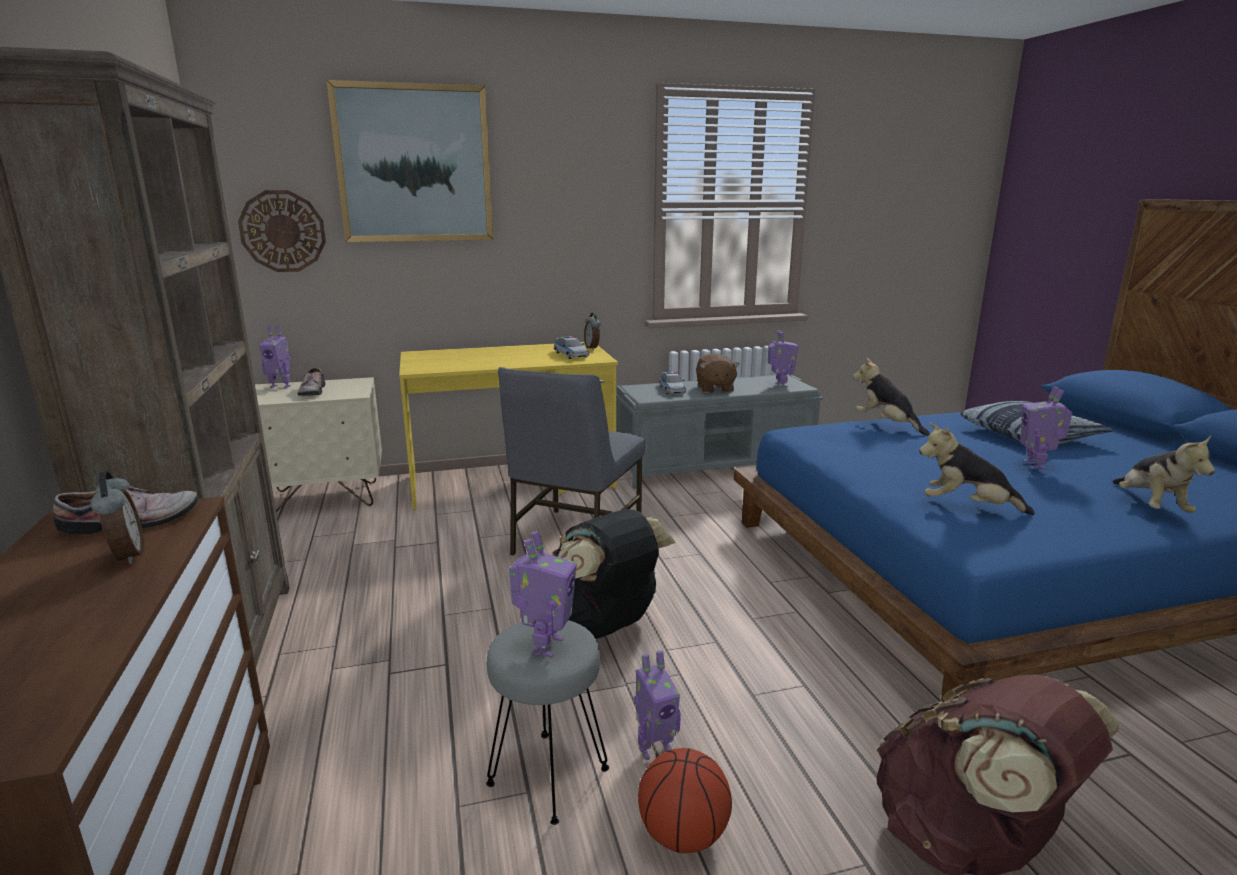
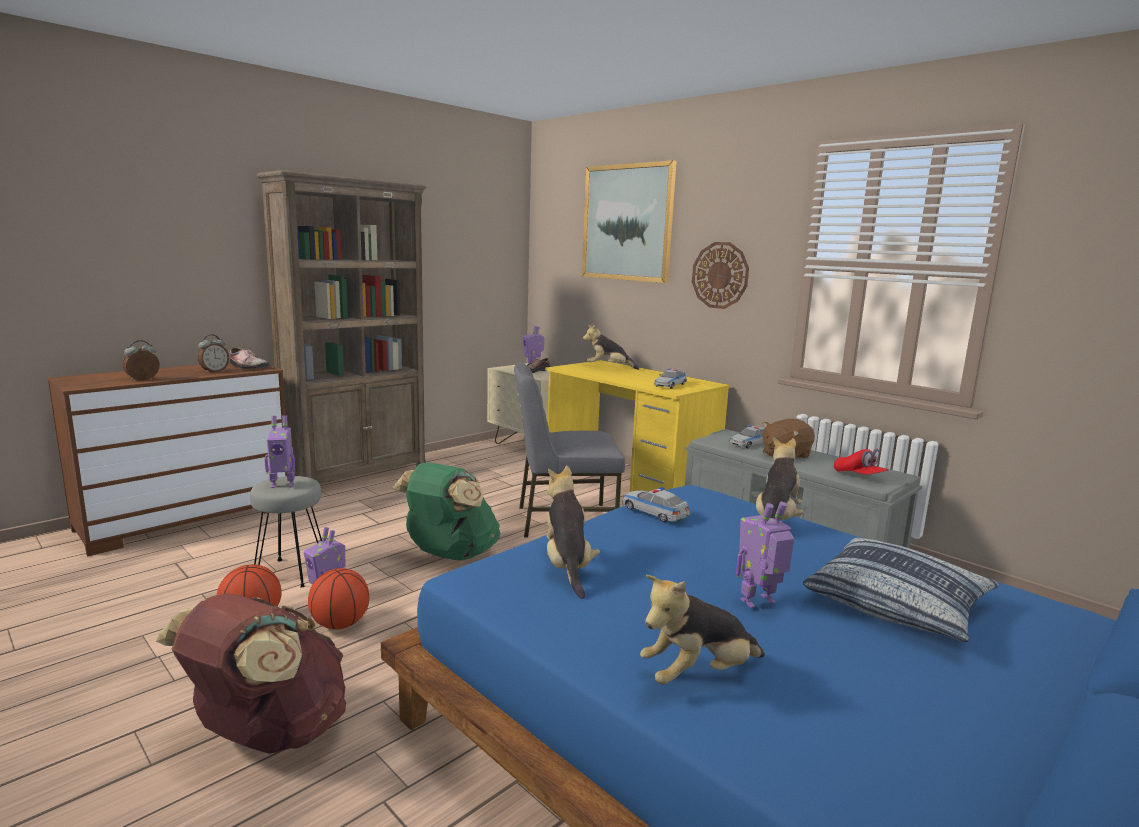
camera: 60 degrees right, 5 degrees down
wall clock [238,190,326,272] -> wall clock moved to [692,242,749,309]
black backpack [552,509,676,639] -> green backpack [392,462,500,560]
alarm clock [584,313,601,350] -> alarm clock moved to [123,340,160,381]
toy robot [768,330,799,387] -> red cap [834,449,888,475]
none -> basketball [308,568,369,629]
none -> plush toy [583,325,639,370]
none -> toy car [622,487,690,522]

